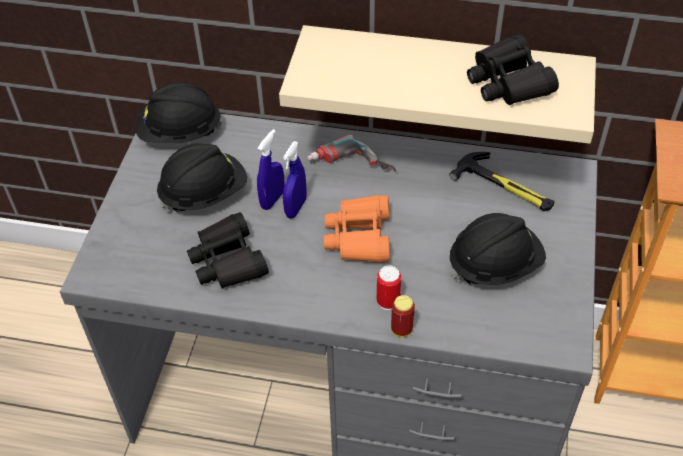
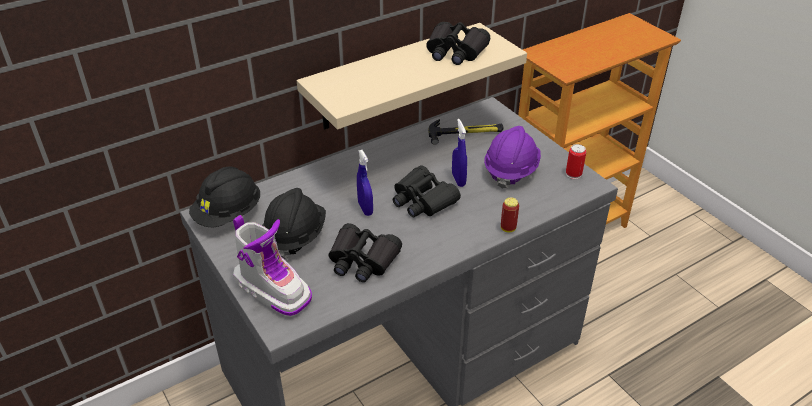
camera: 45 degrees left, 10 degrees down
blue spray bottle [257,129,285,210] -> blue spray bottle moved to [452,119,467,187]
power drill [307,134,396,171] -> none
orange binoculars [324,195,390,262] -> black binoculars [393,165,461,217]
can [377,265,401,310] -> can moved to [566,144,586,179]
black hard hat [450,213,546,285] -> purple hard hat [484,126,541,189]
none -> boot [233,215,312,317]

